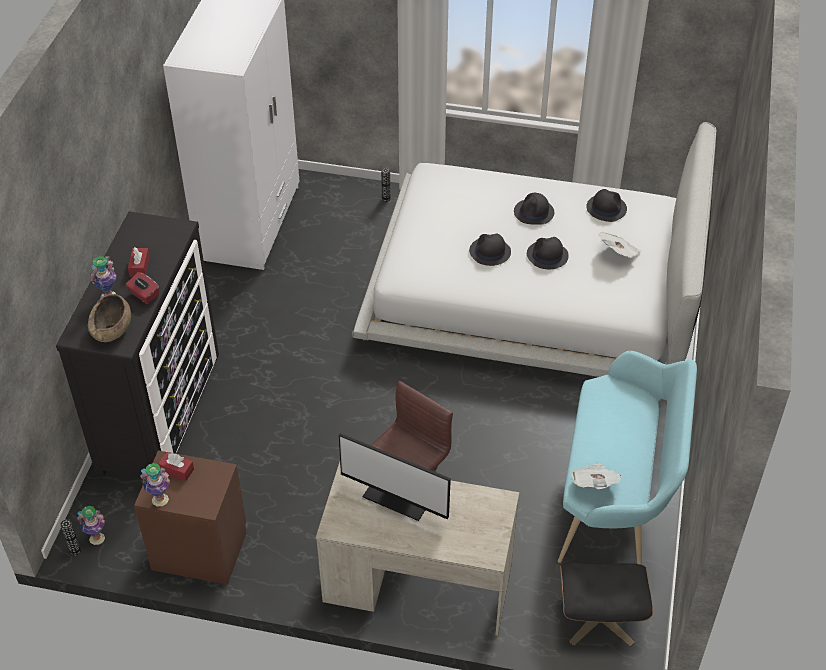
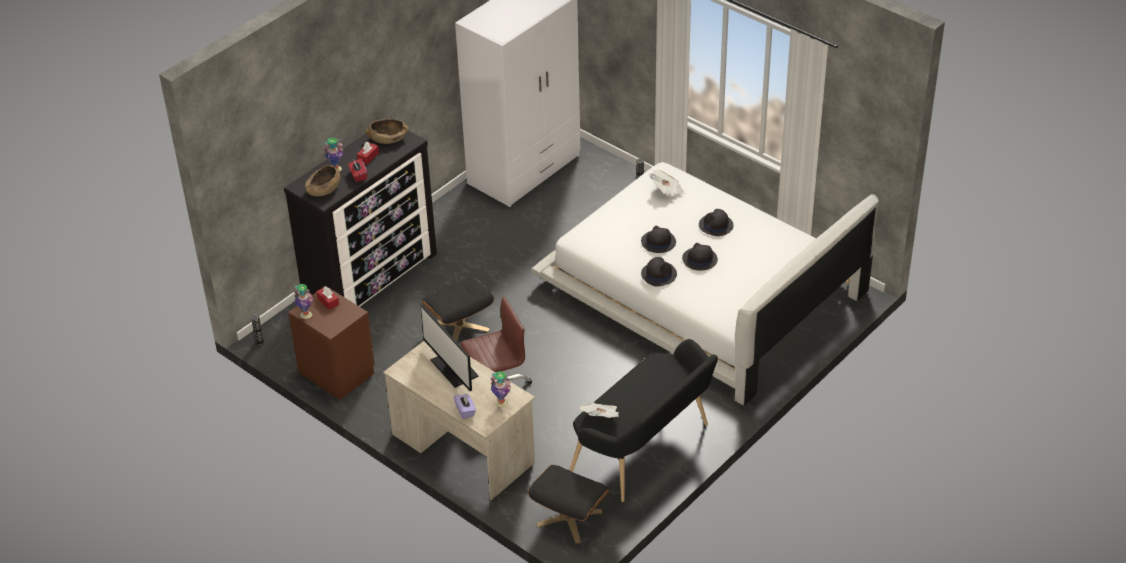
camera: 30 degrees right, 5 degrees down
vase [77,506,105,545] -> vase moved to [491,371,511,407]
turquoise bench [558,351,697,565] -> black bench [569,339,718,502]
black hat [586,189,627,222] -> black hat moved to [641,257,677,286]
newspaper [598,232,641,259] -> newspaper moved to [649,170,685,196]
none -> brown bowl [365,119,409,144]
none -> black ottoman [421,277,494,342]
none -> purple tissue box [454,394,476,419]

